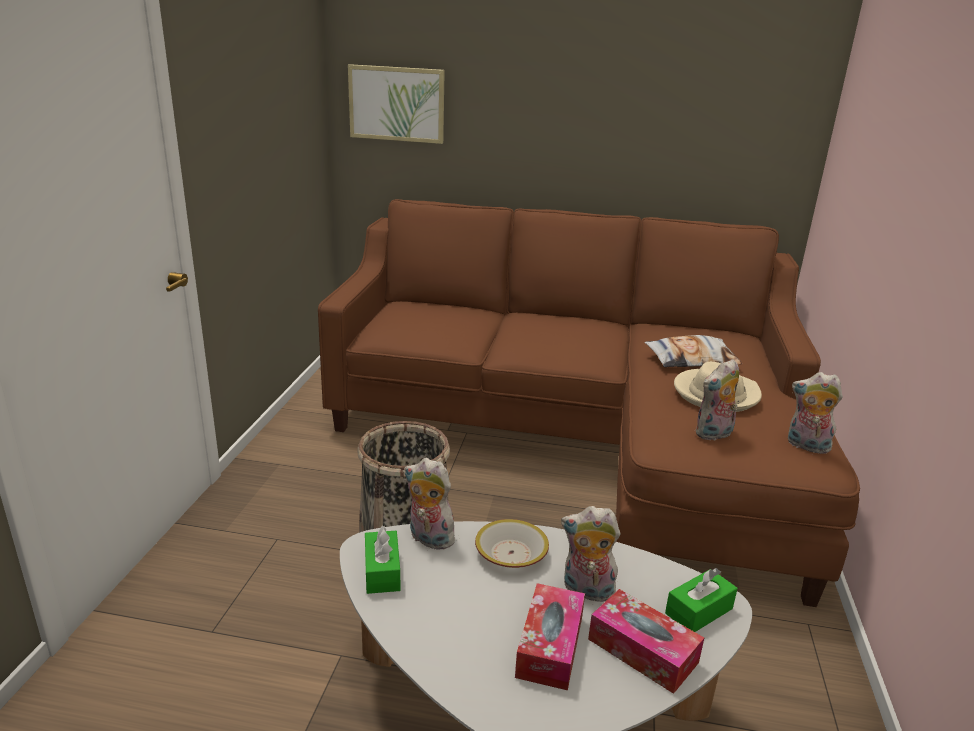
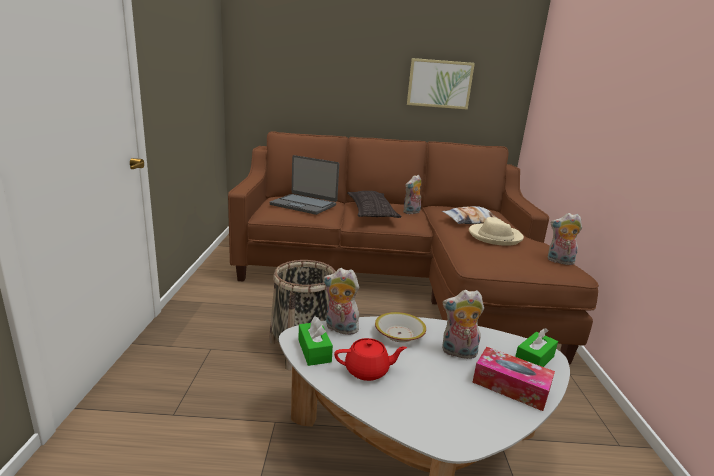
camera: 10 degrees left, 5 degrees down
picture [348,64,445,144] -> picture moved to [407,58,475,110]
tissue box [515,583,585,690] -> none
plush toy [695,359,739,441] -> plush toy moved to [403,175,421,214]
none -> laptop [270,155,339,215]
none -> red teapot [334,338,407,381]
none -> pillow [347,191,402,218]

